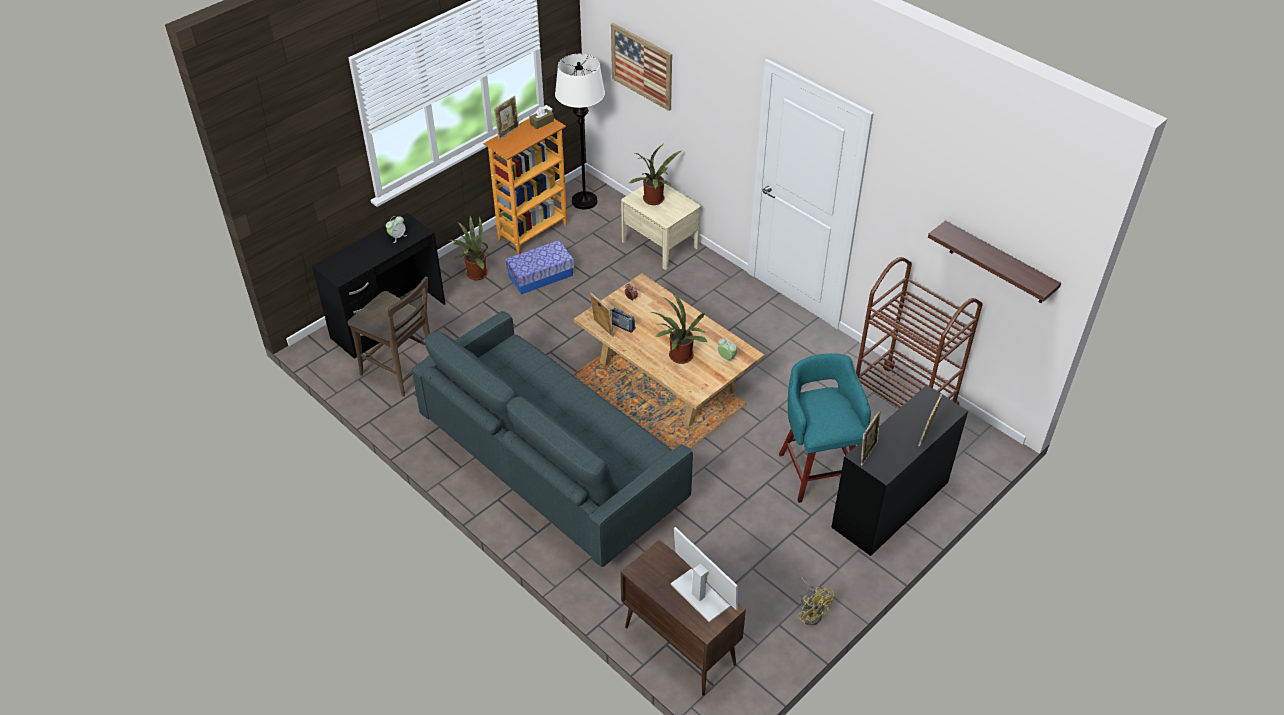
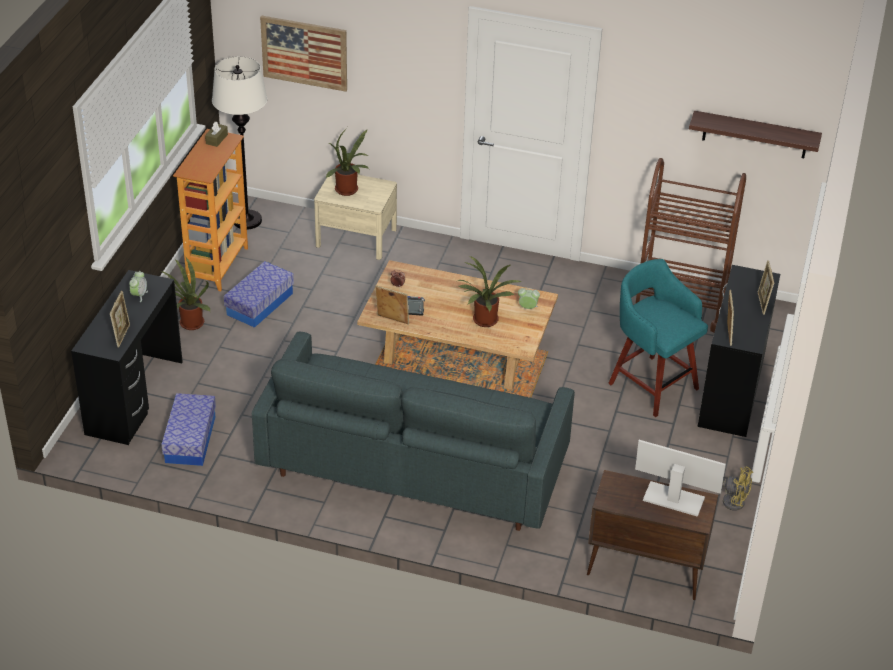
camera: 30 degrees left, 5 degrees down
brown chair [347,276,430,397] -> storage box [161,393,216,466]
picture frame [494,96,519,140] -> picture frame moved to [110,291,130,348]

